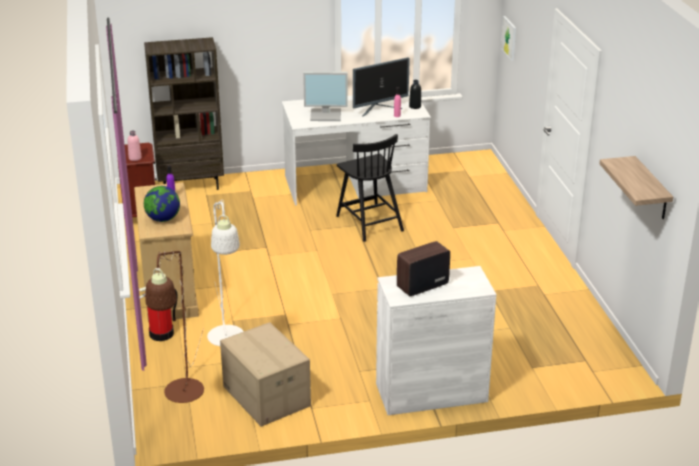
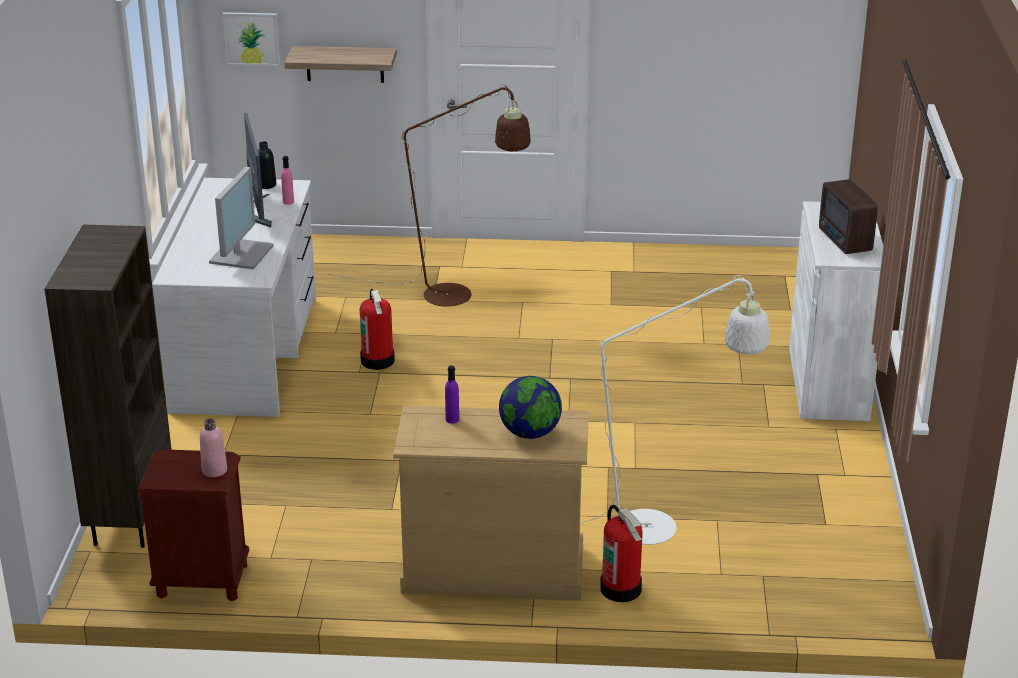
camera: 75 degrees left, 0 degrees up
brown floor lamp [145,251,204,403] -> brown floor lamp moved to [328,85,531,307]
cardboard box [220,322,311,427] -> none
black chair [336,134,404,242] -> fire extinguisher [360,289,395,370]
shelf [599,156,673,219] -> shelf moved to [284,46,397,83]

